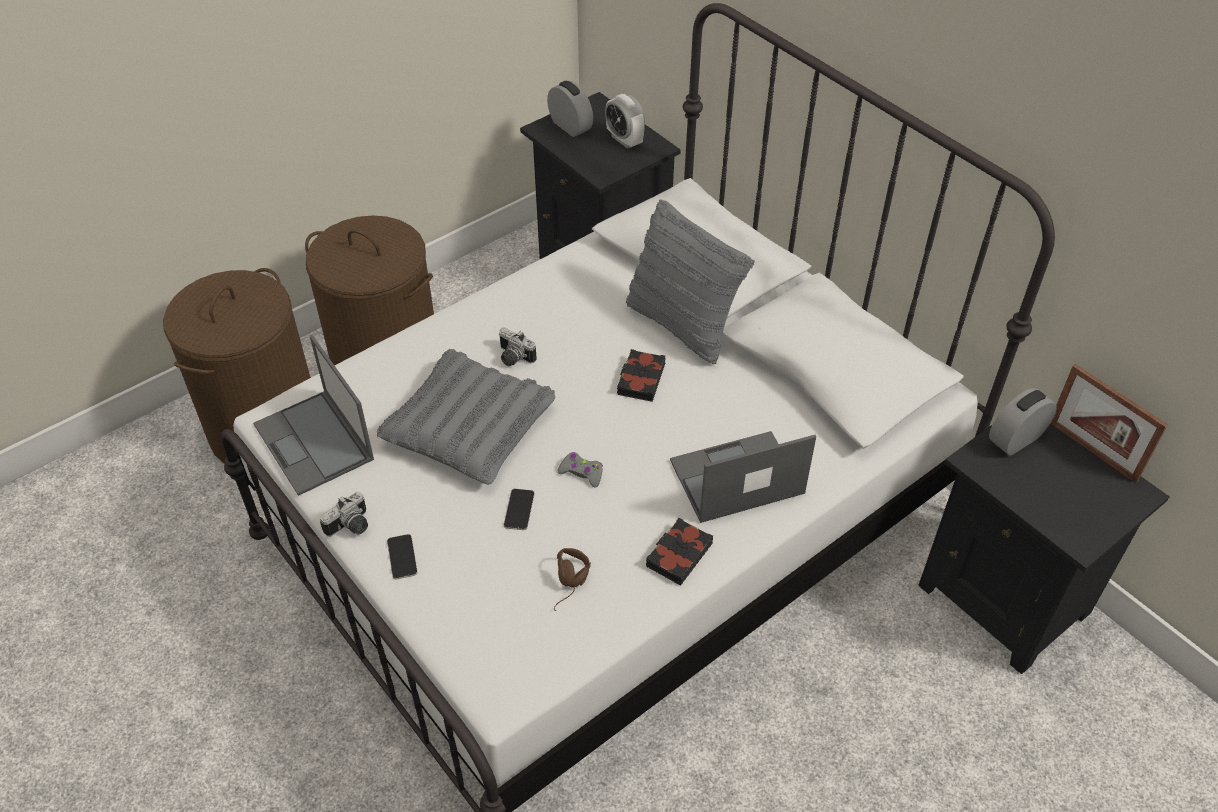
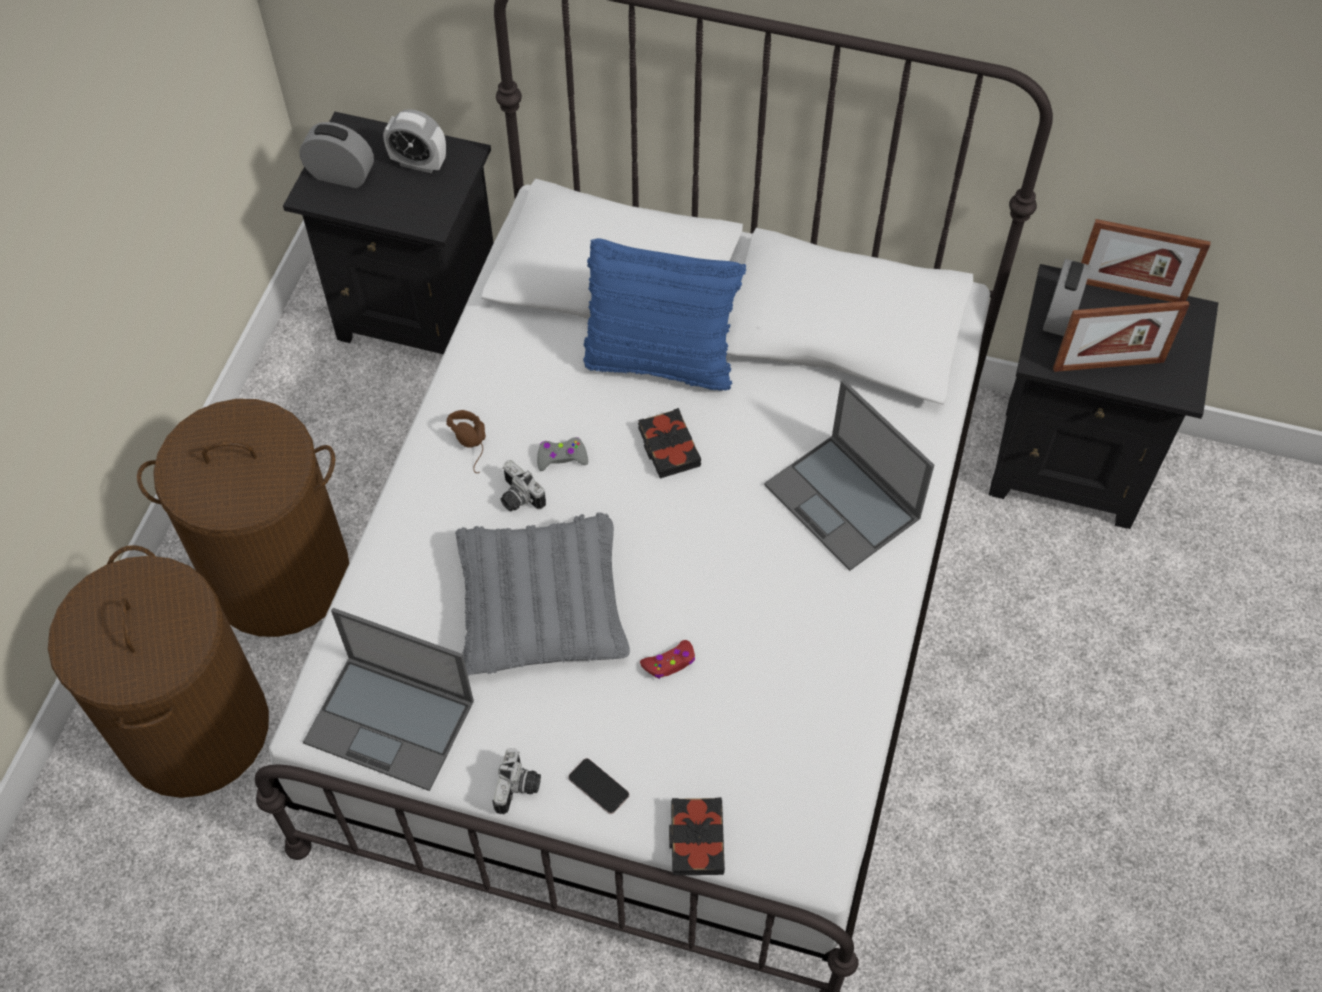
camera: 35 degrees left, 10 degrees up
camera [498,328,537,366] -> camera turned 45 degrees clockwise [501,460,546,511]
phone [504,489,535,530] -> red game controller [640,640,695,679]
brown headphones [554,548,591,611] -> brown headphones moved to [446,410,486,473]
grey game controller [558,452,603,488] -> grey game controller moved to [537,437,588,471]
grey pillow [626,199,755,364] -> blue pillow [583,238,746,391]
black book [646,518,713,586] -> black book moved to [669,797,725,876]
laptop [670,431,816,523] -> laptop turned 75 degrees counterclockwise [764,380,934,571]
none -> picture frame [1053,301,1190,372]

